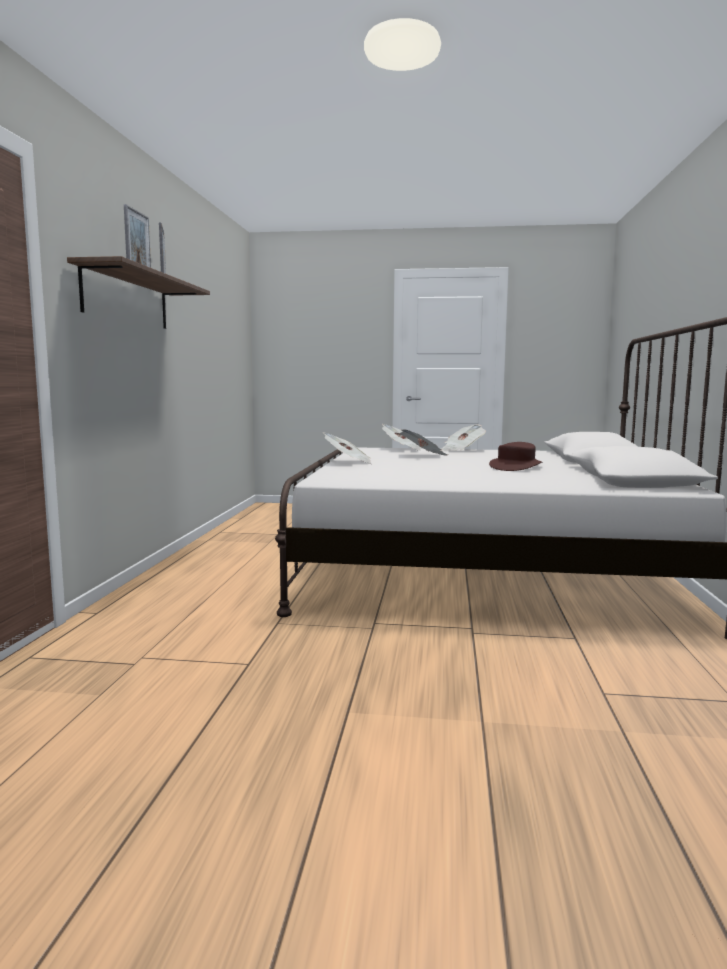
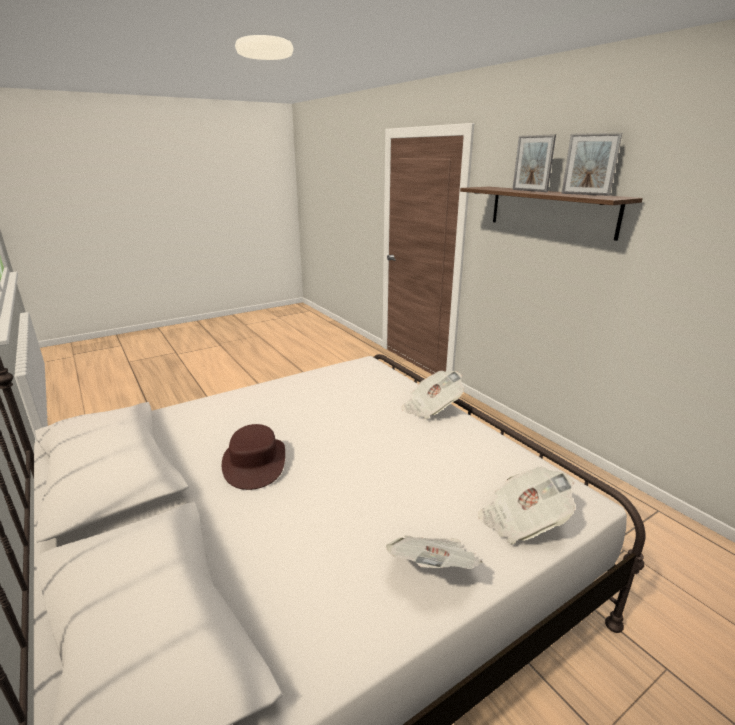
camera: 140 degrees right, 15 degrees up
newspaper [400,430,448,455] -> none

